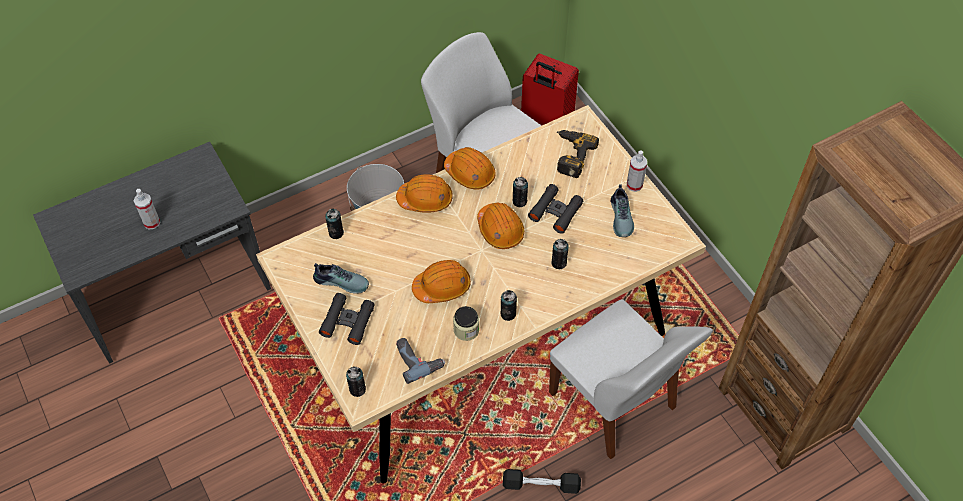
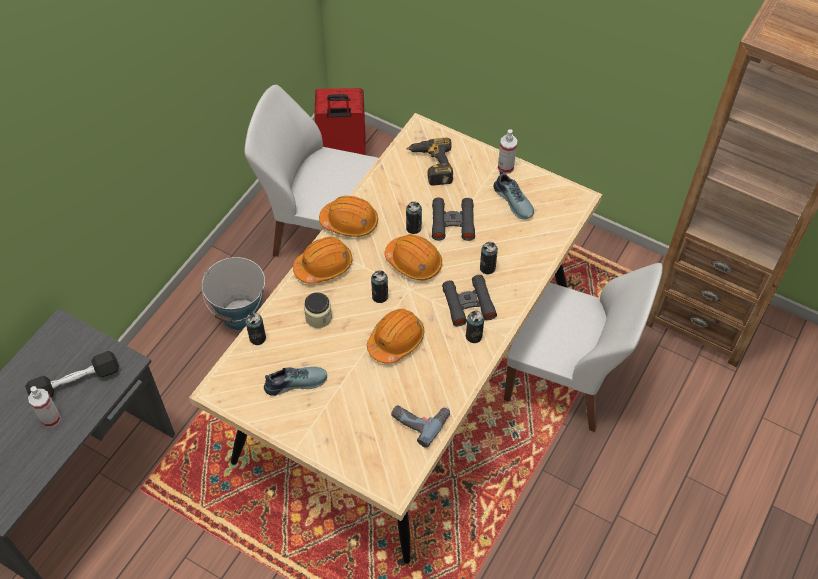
camera: 30 degrees left, 0 degrees up
black binoculars [319,293,375,345] -> black binoculars moved to [442,275,497,326]
can [346,366,366,397] -> can moved to [371,270,388,303]
jar [453,306,479,341] -> jar moved to [304,292,332,328]
black dumbbell [503,469,581,494] -> black dumbbell moved to [25,351,119,397]

